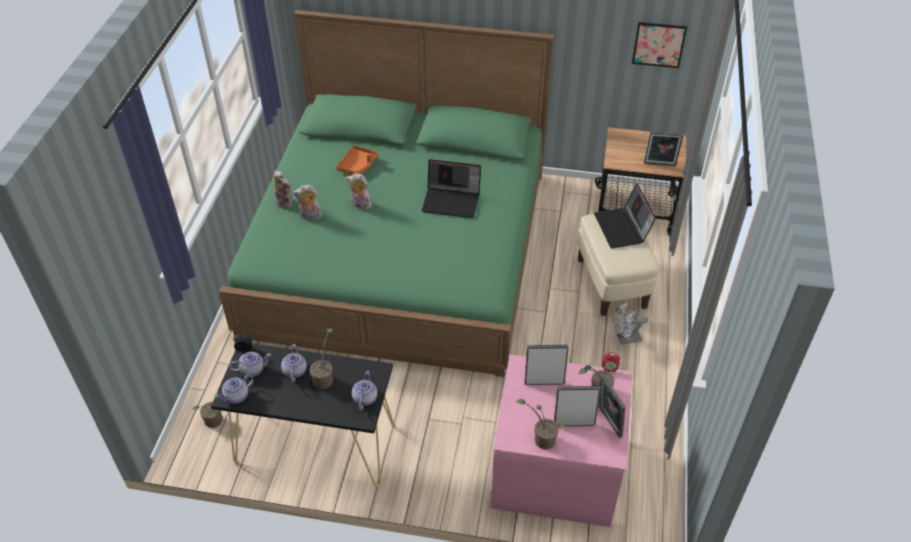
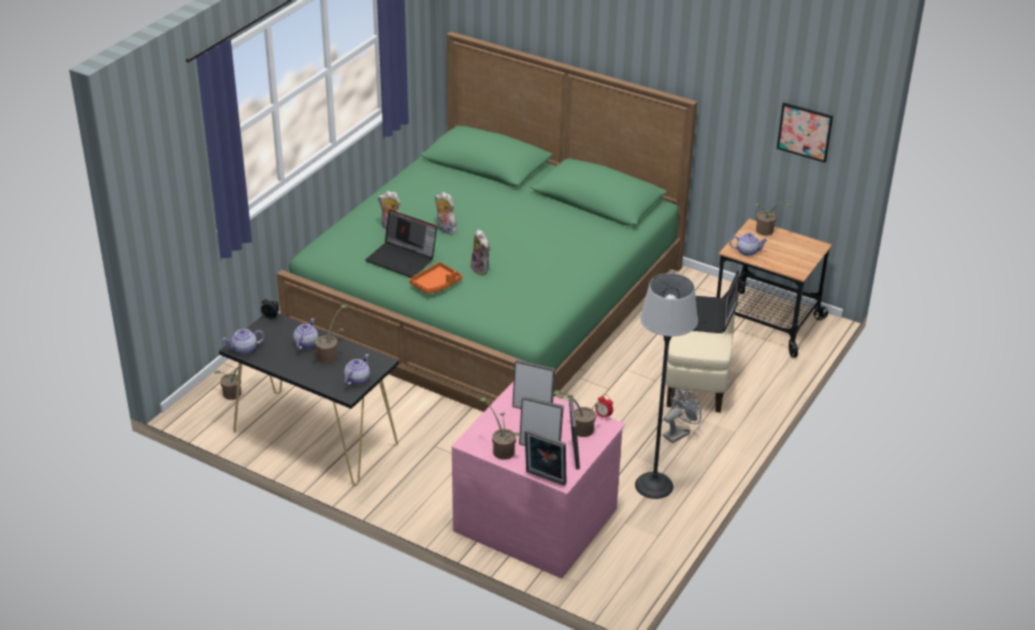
camera: 20 degrees right, 10 degrees down
teapot [229,352,271,377] -> teapot moved to [730,233,768,256]
plush toy [274,170,293,209] -> plush toy moved to [471,229,491,275]
orange tray [336,145,378,175] -> orange tray moved to [409,262,462,294]
laptop [422,159,481,218] -> laptop moved to [365,210,437,278]
grey fan [613,302,649,345] -> grey fan turned 135 degrees clockwise [663,387,702,443]
picture frame [644,131,683,166] -> picture frame moved to [525,429,566,486]
none -> floor lamp [635,273,698,499]
none -> potted plant [755,203,791,236]

